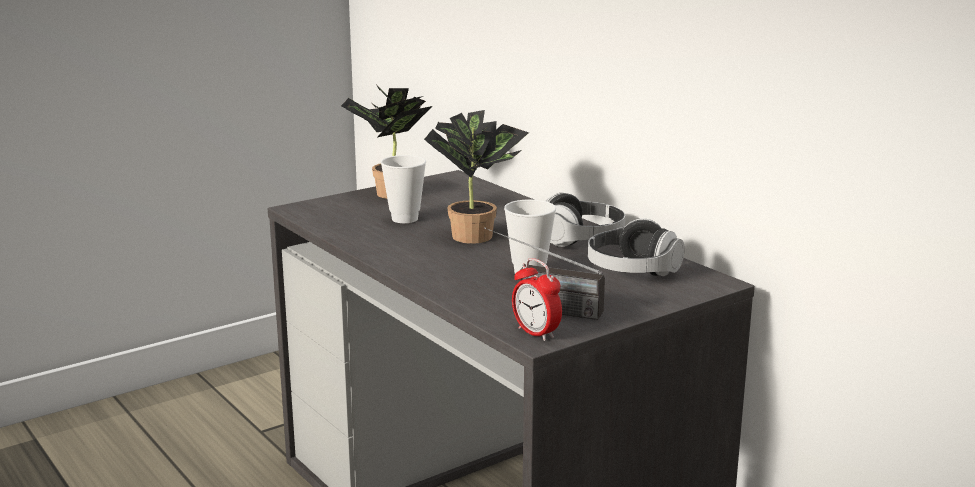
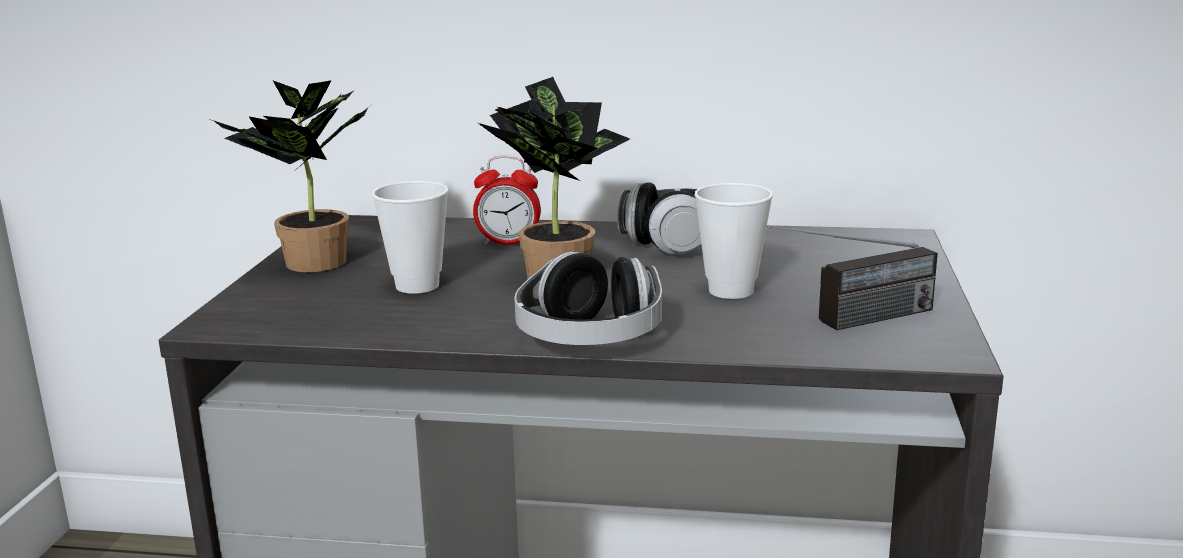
camera: 45 degrees left, 0 degrees up
alarm clock [512,258,562,341] -> alarm clock moved to [473,156,541,245]
headphones [588,218,685,276] -> headphones moved to [515,252,662,345]

